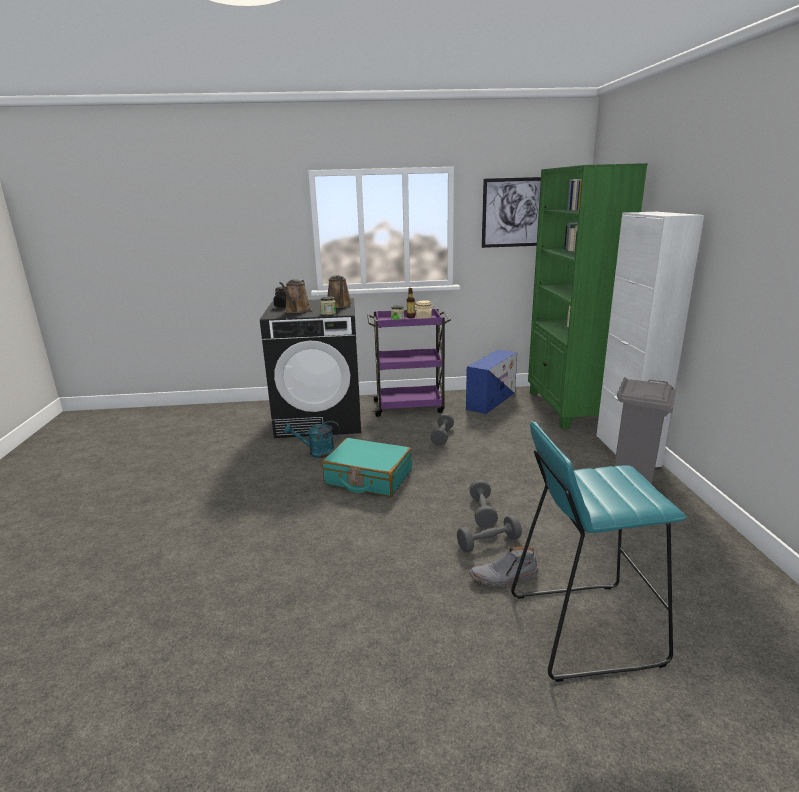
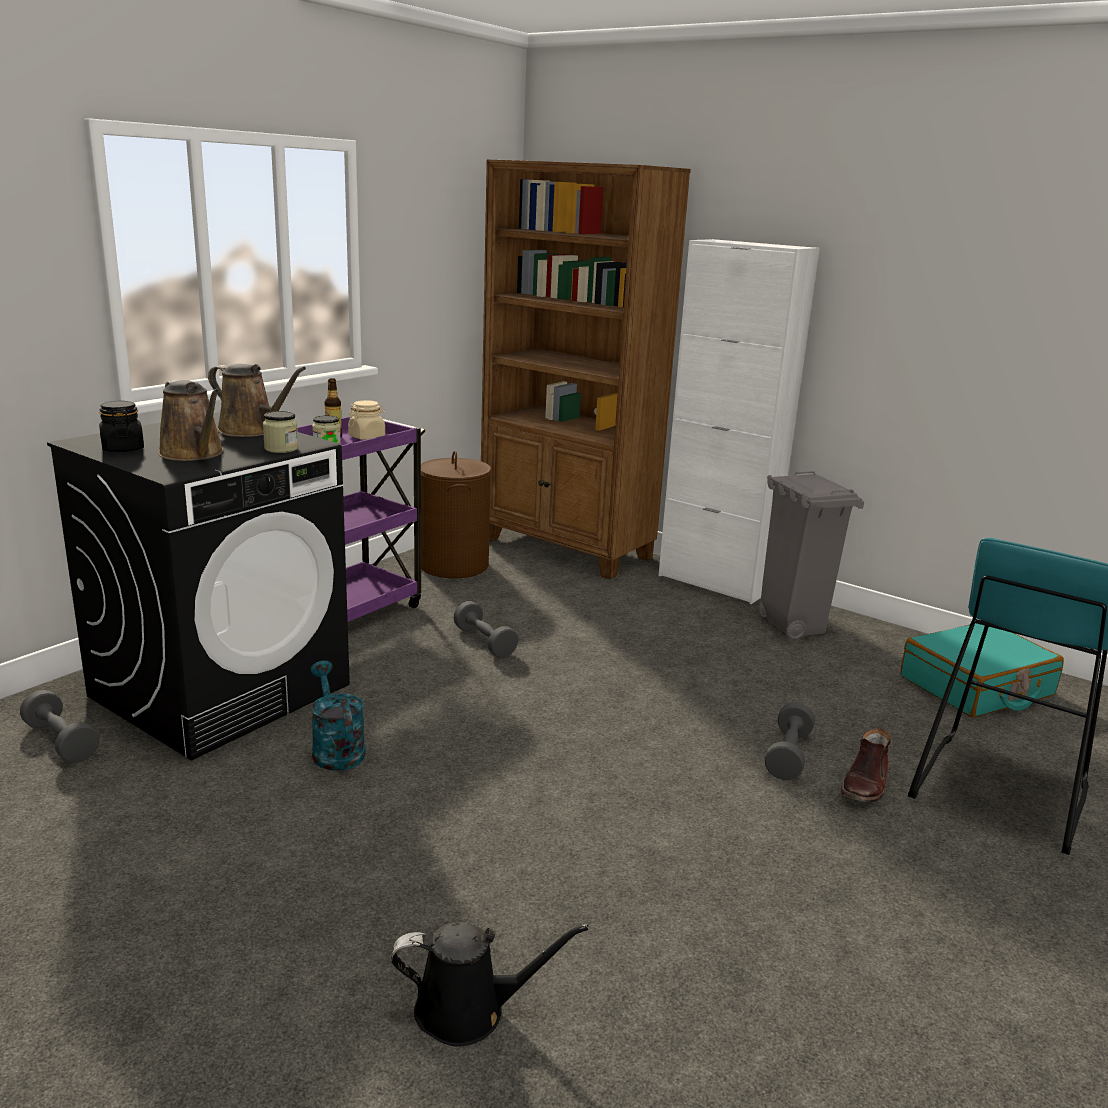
camera: 50 degrees left, 0 degrees up
turquoise watering can [284,421,340,458] -> turquoise watering can turned 120 degrees clockwise [310,661,366,771]
turquoise suitcase [322,438,412,497] -> turquoise suitcase moved to [900,623,1064,718]
blue storage box [466,350,517,414] -> brown laundry basket [421,451,491,578]
grey dumbbell [469,480,498,528] -> grey dumbbell moved to [20,690,99,763]
grey boot [469,546,538,587] -> brown boot [841,728,891,803]
picture [482,177,541,248] -> none
green bookcase [528,163,648,430] -> brown bookcase [481,159,691,579]
none -> black watering can [391,922,589,1046]

